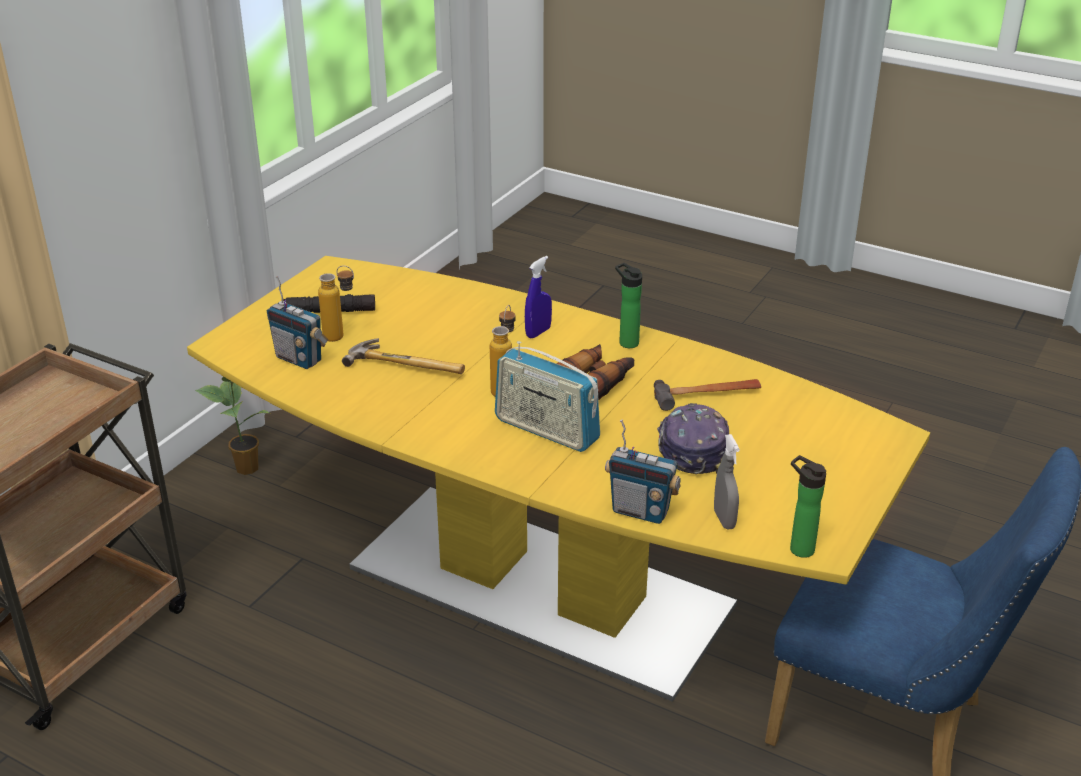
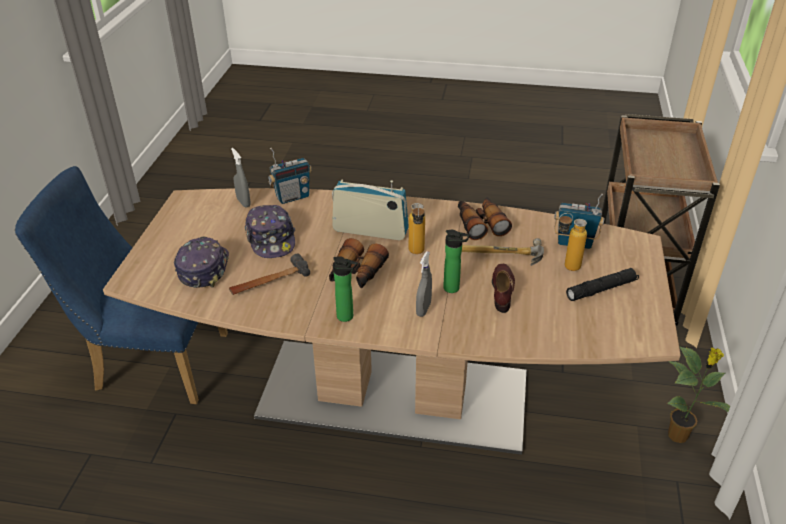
camera: 160 degrees right, 5 degrees up
yellow dining table [187,256,930,702] -> brown dining table [103,188,681,455]
blue spray bottle [525,256,552,338] -> grey spray bottle [416,251,432,317]
radio [605,419,681,524] -> radio turned 150 degrees clockwise [268,148,312,204]
bottle [790,455,826,558] -> bottle moved to [443,230,470,293]
none -> cap [174,237,229,288]
none -> binoculars [458,197,512,240]
none -> brown shoe [492,264,515,313]

